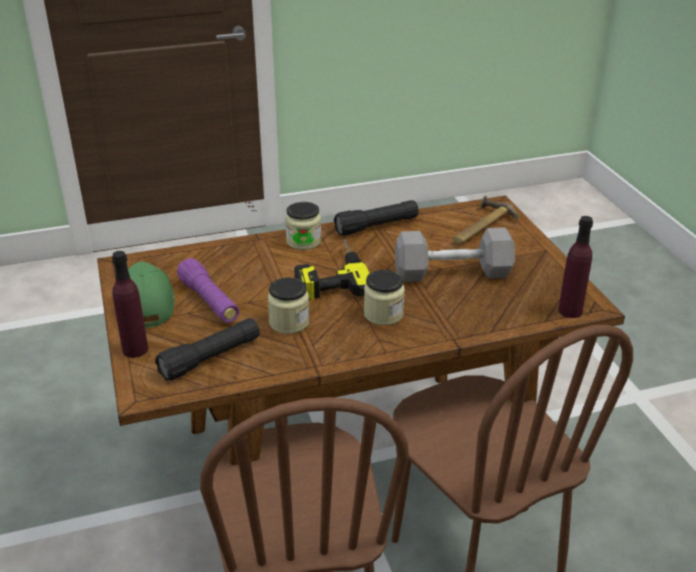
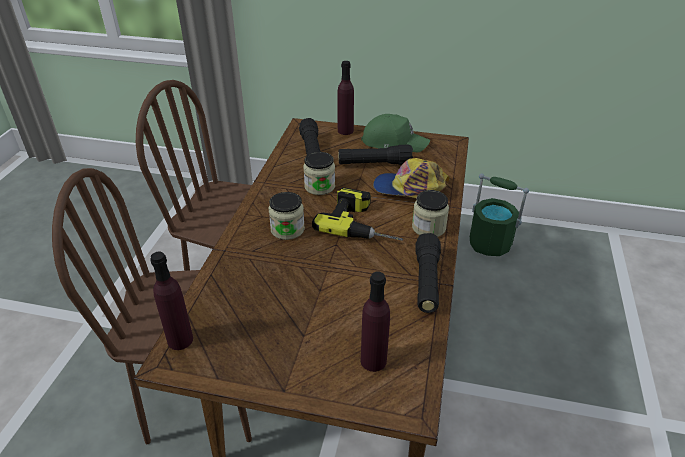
camera: 120 degrees right, 5 degrees up
purple flashlight [177,258,239,323] -> black flashlight [338,144,413,165]
grey dumbbell [395,227,515,282] -> none
hammer [453,195,519,244] -> purple bottle [361,271,390,372]
none -> cap [373,158,450,198]
none -> green bucket [470,173,529,256]

